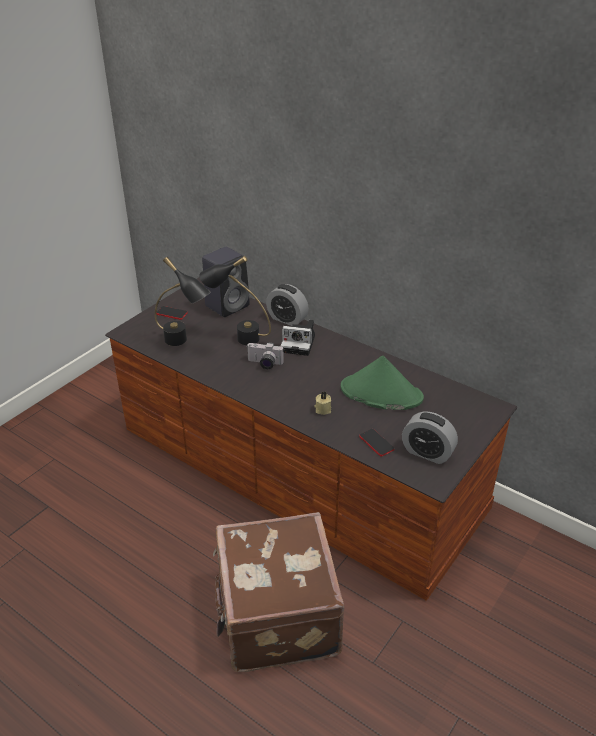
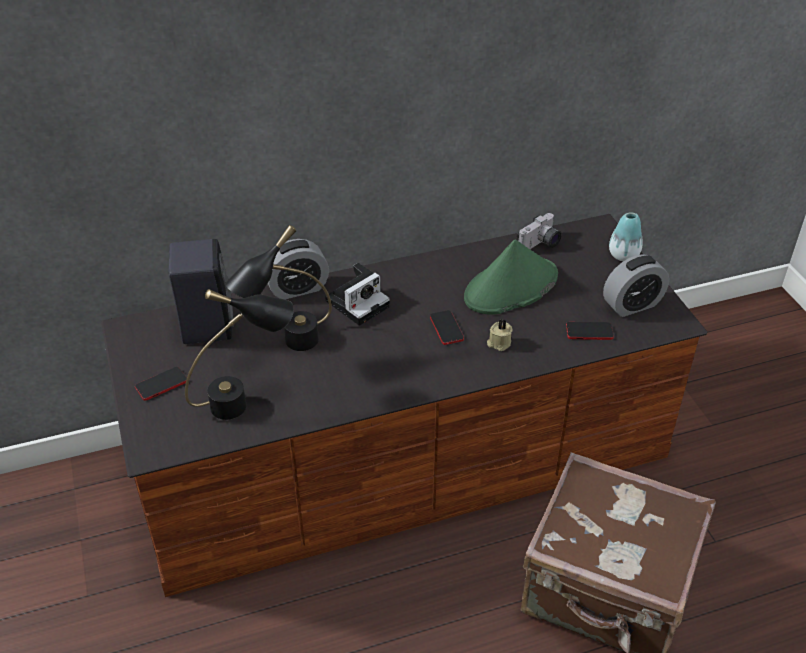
camera: 55 degrees left, 5 degrees up
camera [247,342,284,369] -> camera moved to [517,213,562,249]
none -> phone [430,310,464,345]
none -> vase [609,213,643,261]

